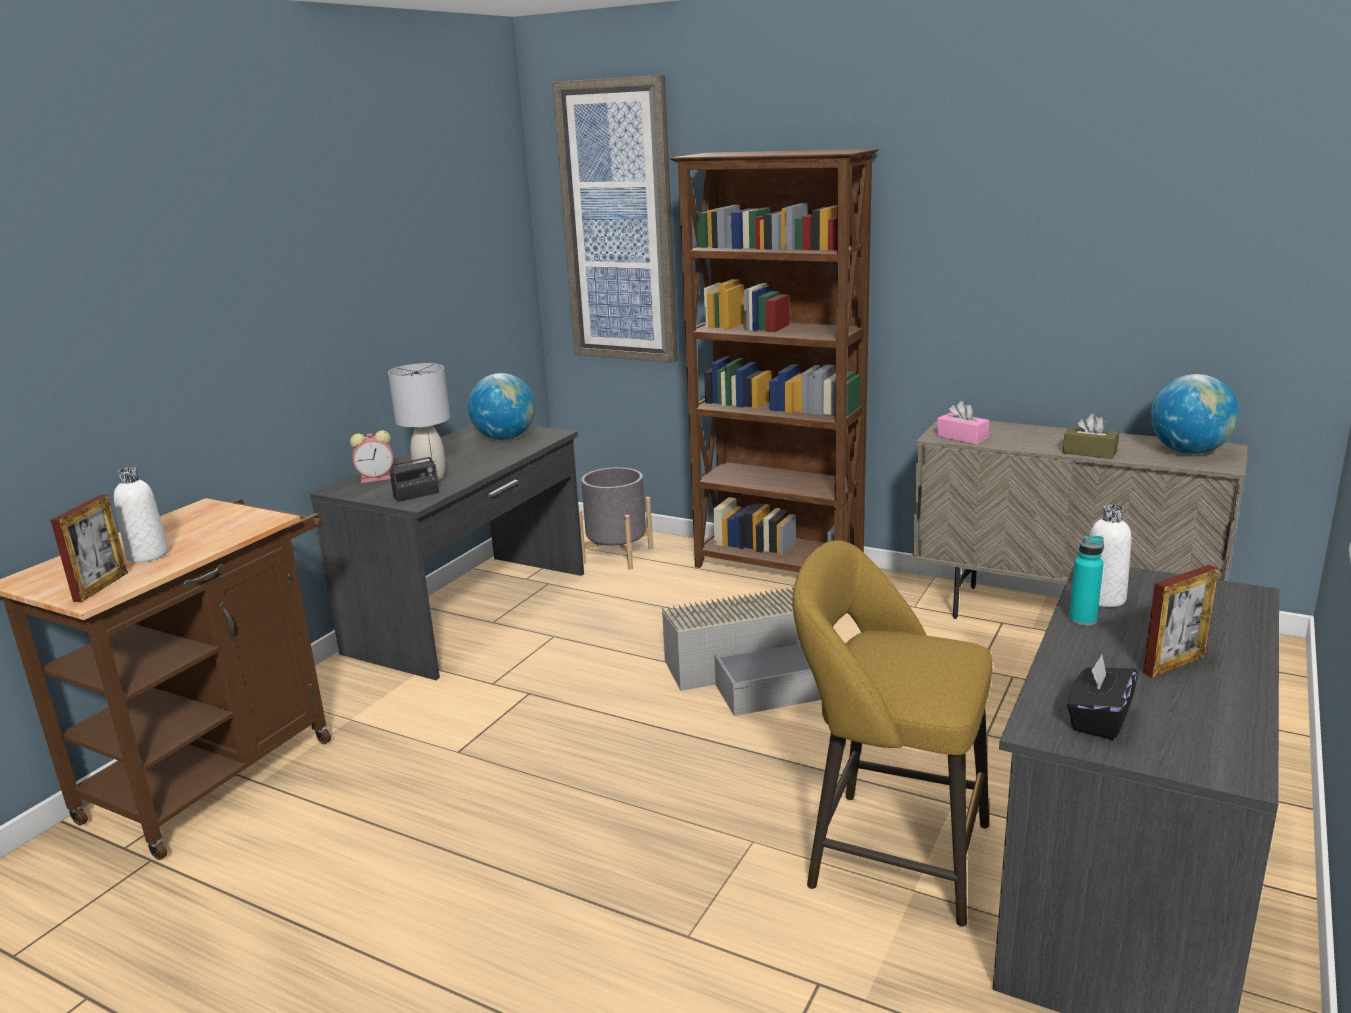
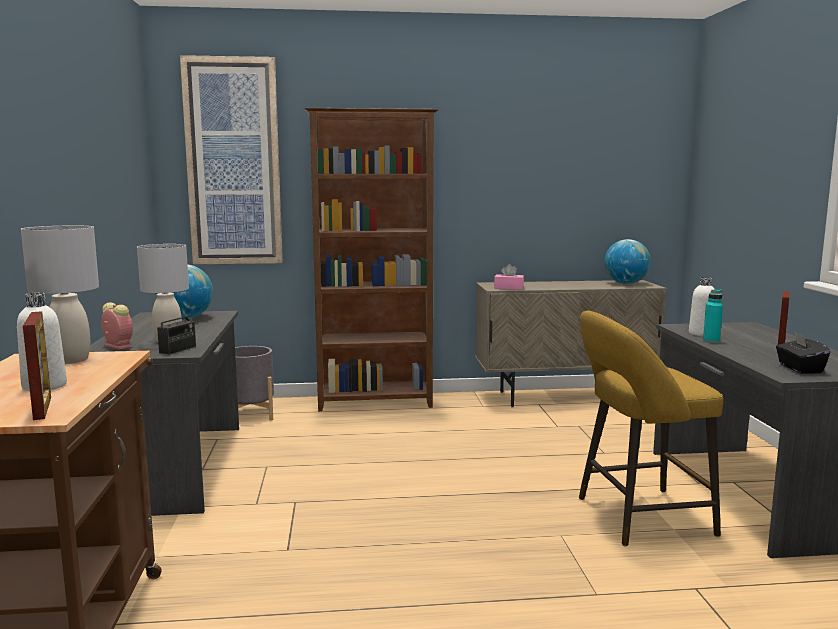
camera: 35 degrees left, 10 degrees down
alarm clock [350,430,394,483] -> alarm clock turned 90 degrees counterclockwise [101,302,133,350]
grey storage box [662,586,821,716] -> none
brown tissue box [1063,414,1119,459] -> none
none -> grey table lamp [21,225,99,364]

